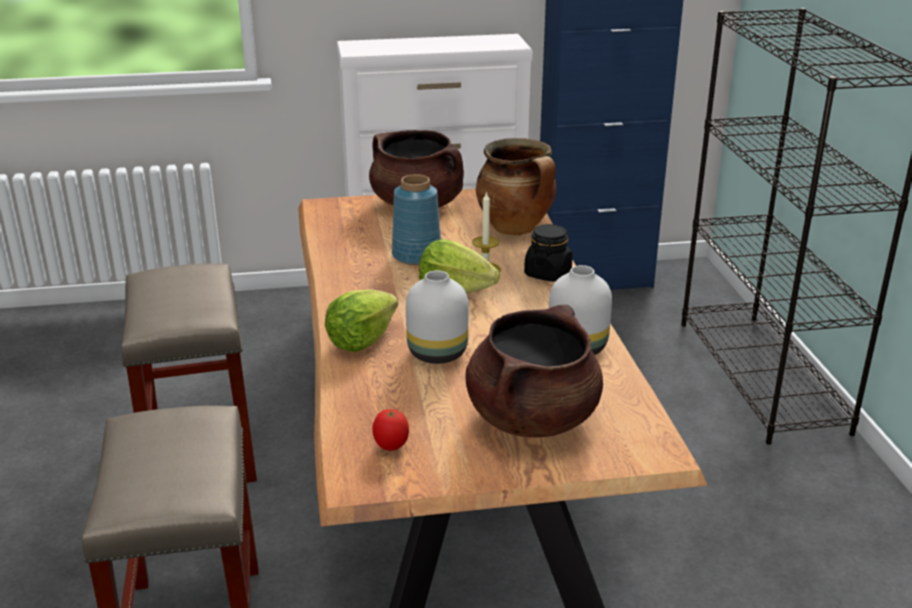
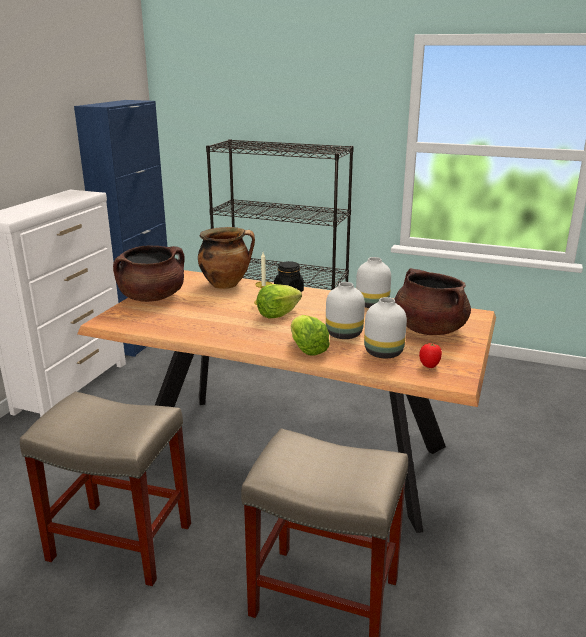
camera: 60 degrees left, 5 degrees down
blue vase [392,174,441,265] -> none
none -> white vase [364,297,407,358]

